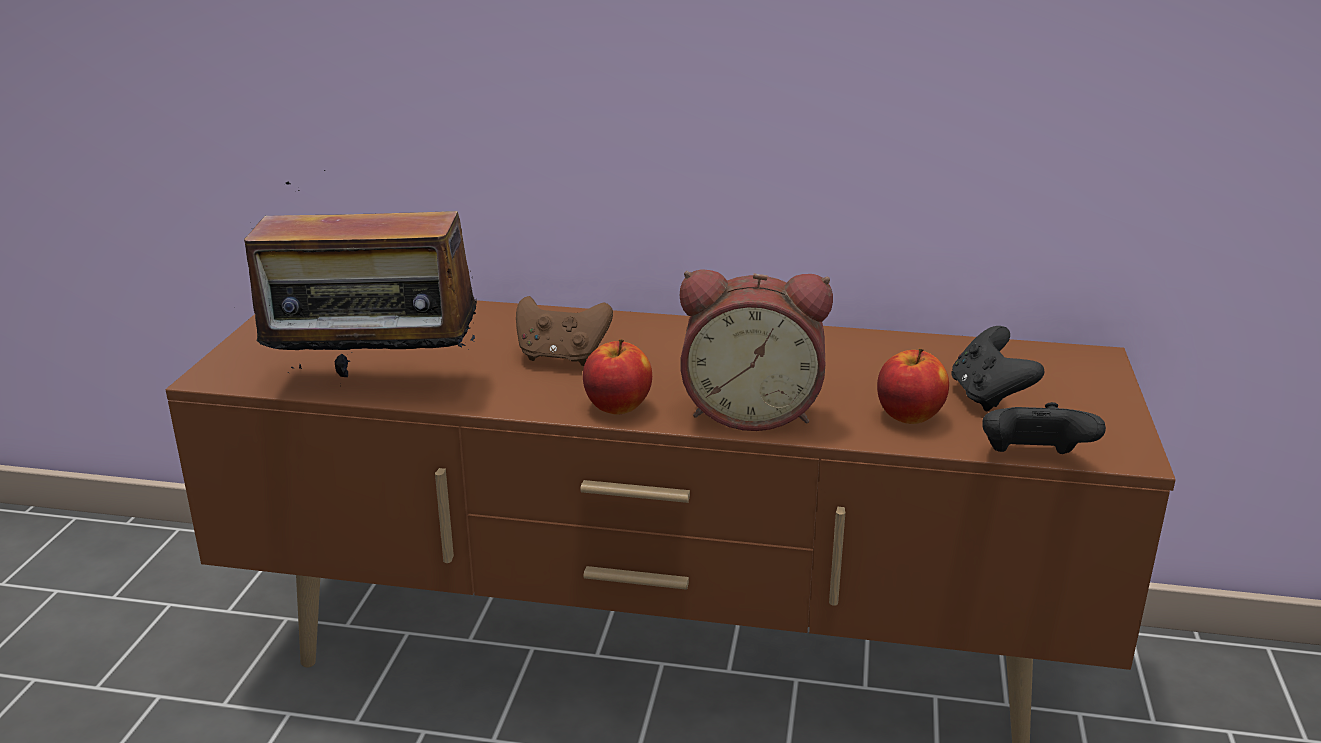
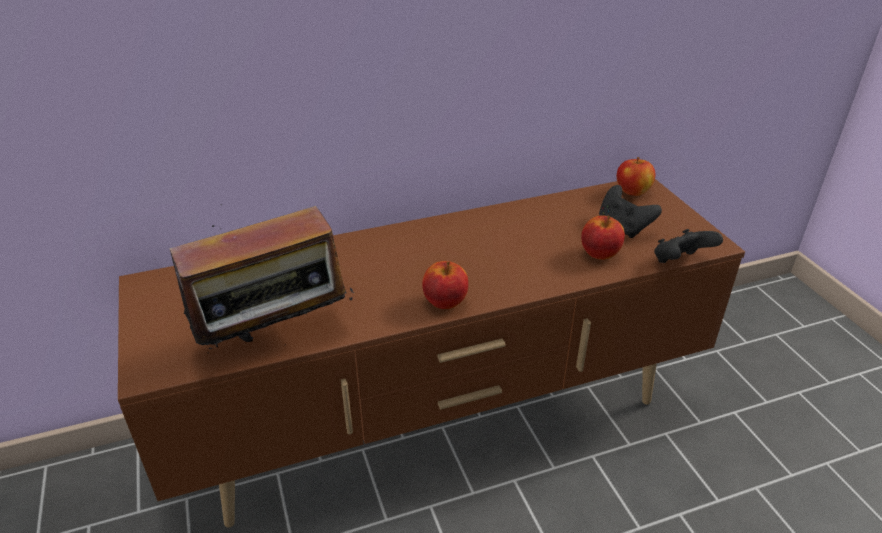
camera: 30 degrees left, 10 degrees up
brown game controller [516,296,613,366] -> none
alarm clock [680,269,833,431] -> none
none -> apple [617,157,656,196]

